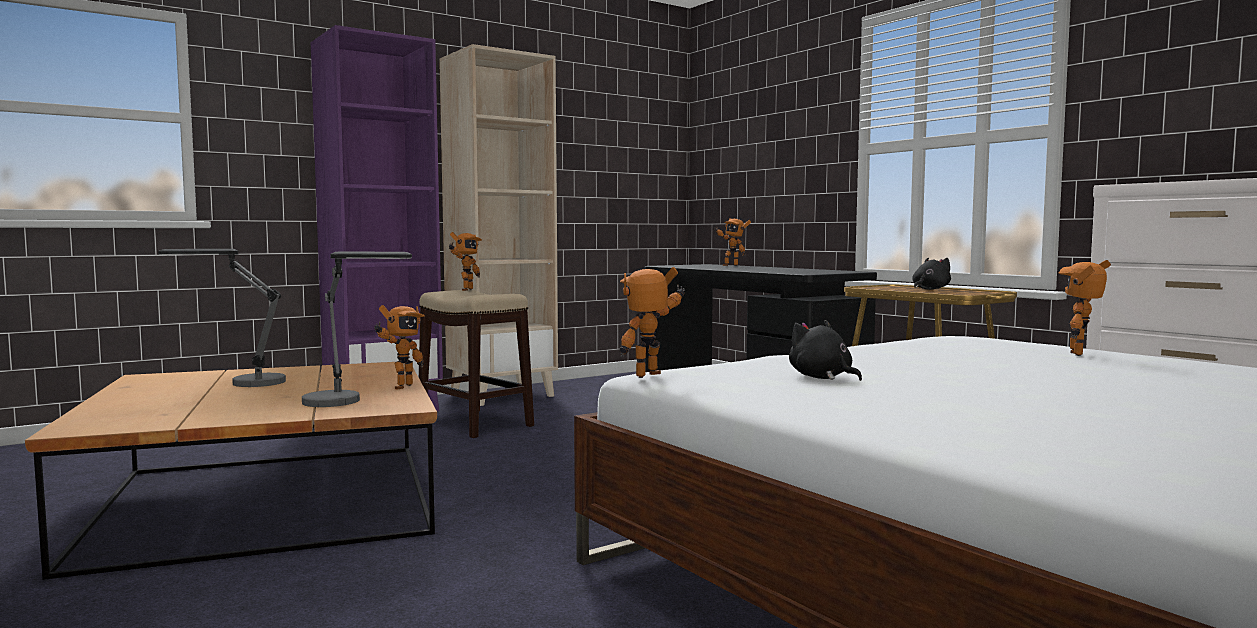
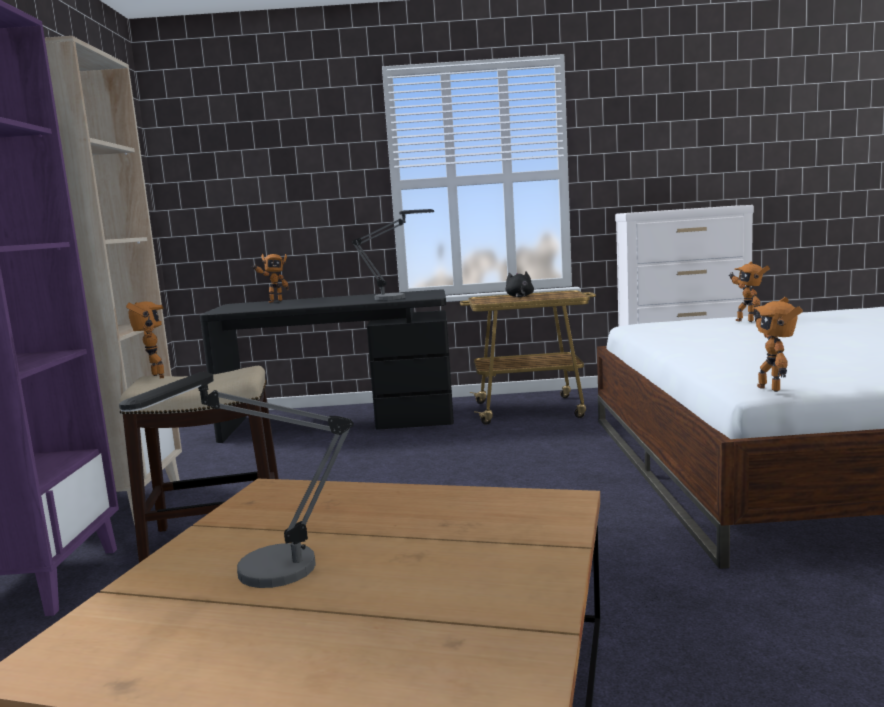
camera: 55 degrees left, 5 degrees up
table lamp [302,251,412,407] -> table lamp moved to [352,209,434,300]
toy robot [374,305,425,390] -> none
black plush toy [789,320,862,381] -> none

